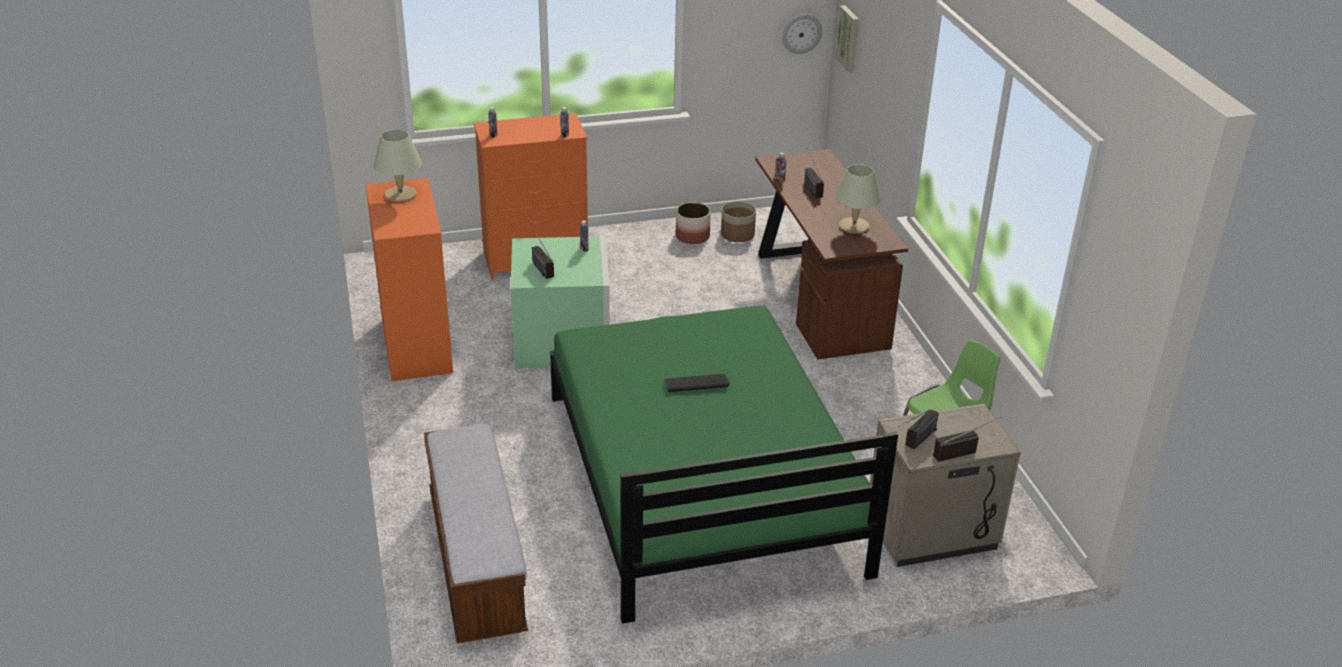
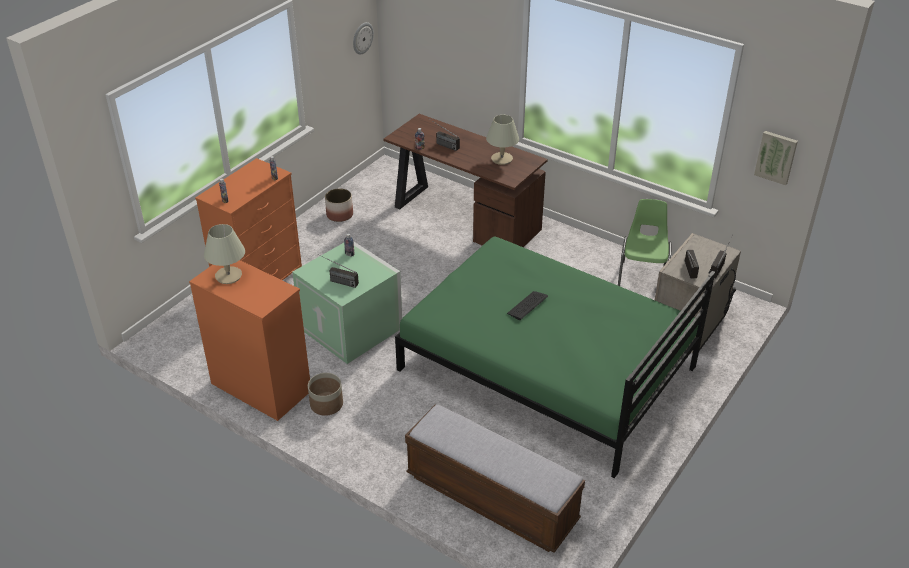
camera: 40 degrees left, 5 degrees up
planter [721,201,756,242] -> planter moved to [308,373,343,416]
picture [835,5,859,72] -> picture moved to [754,131,798,185]

